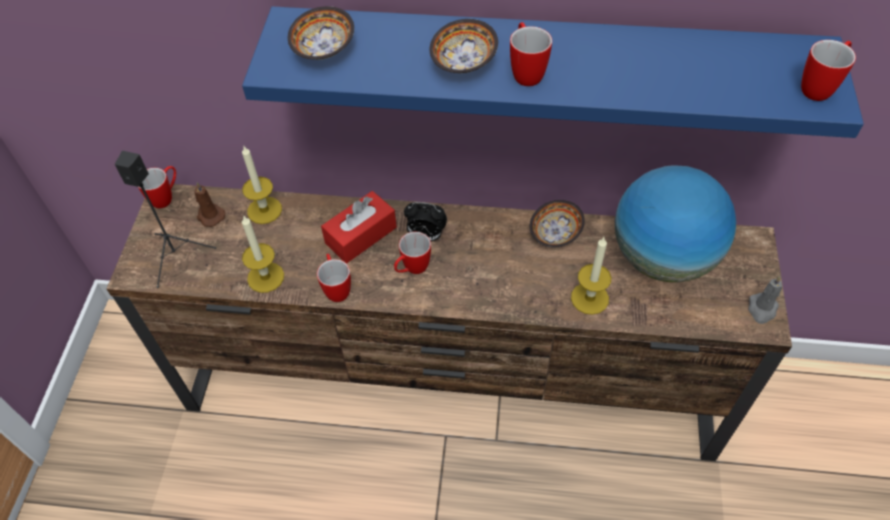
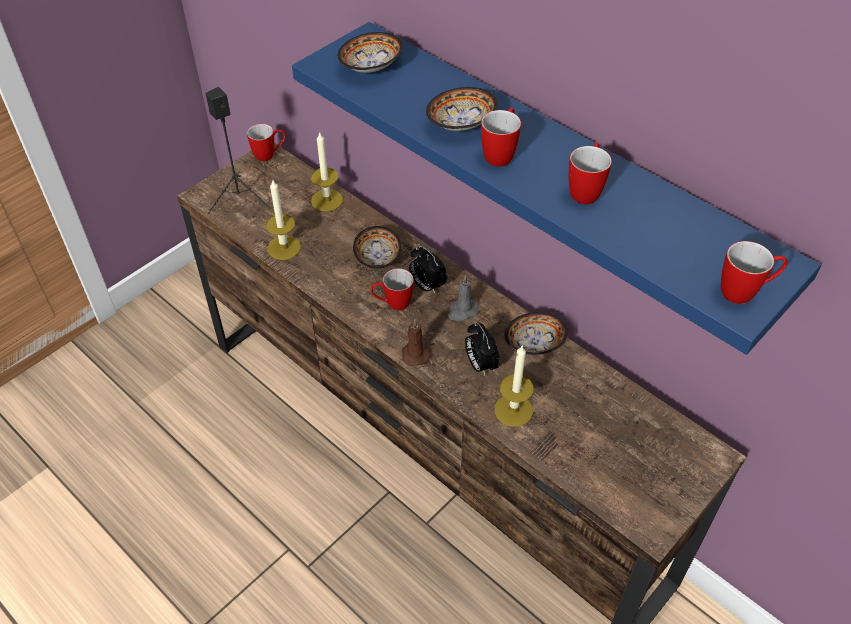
camera: 35 degrees right, 5 degrees down
brown candle [195,182,225,227] -> brown candle moved to [402,320,430,366]
mug [317,254,351,302] -> mug moved to [569,142,612,204]
red tissue box [321,191,397,263] -> bowl [353,226,402,269]
globe [615,165,736,282] -> none
grey candle [748,276,782,324] -> grey candle moved to [448,275,479,321]
none -> alarm clock [465,323,500,375]

